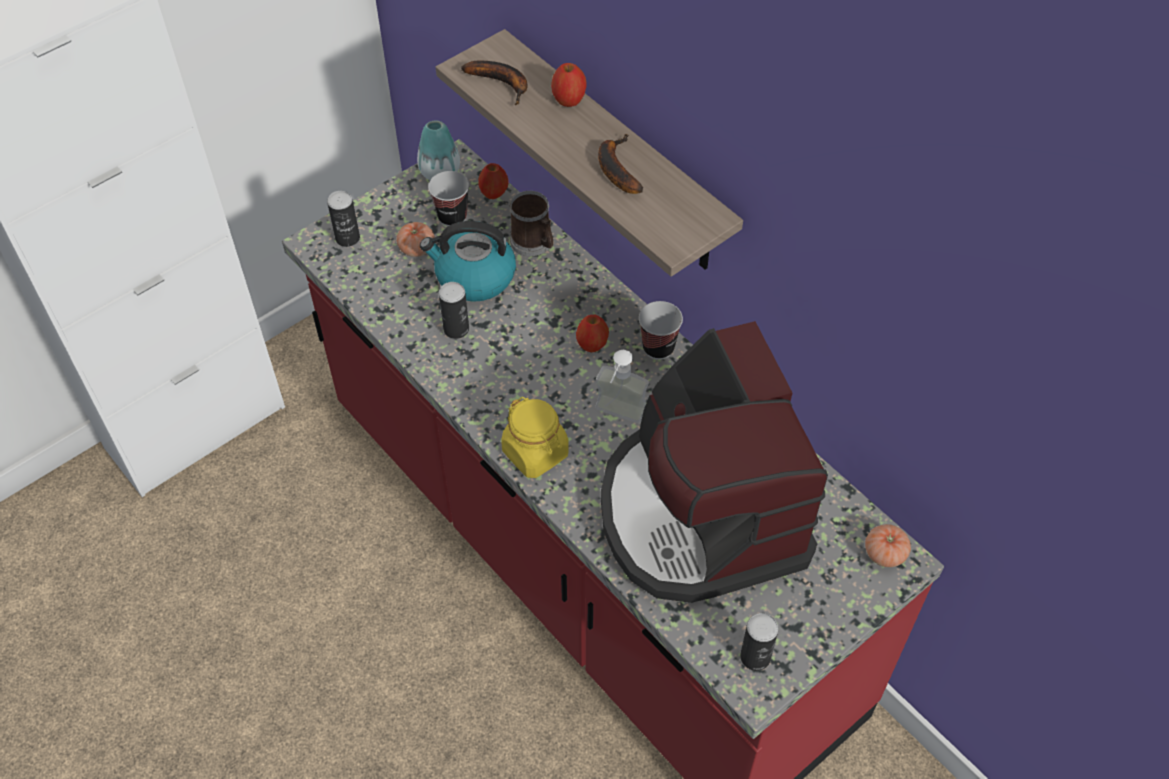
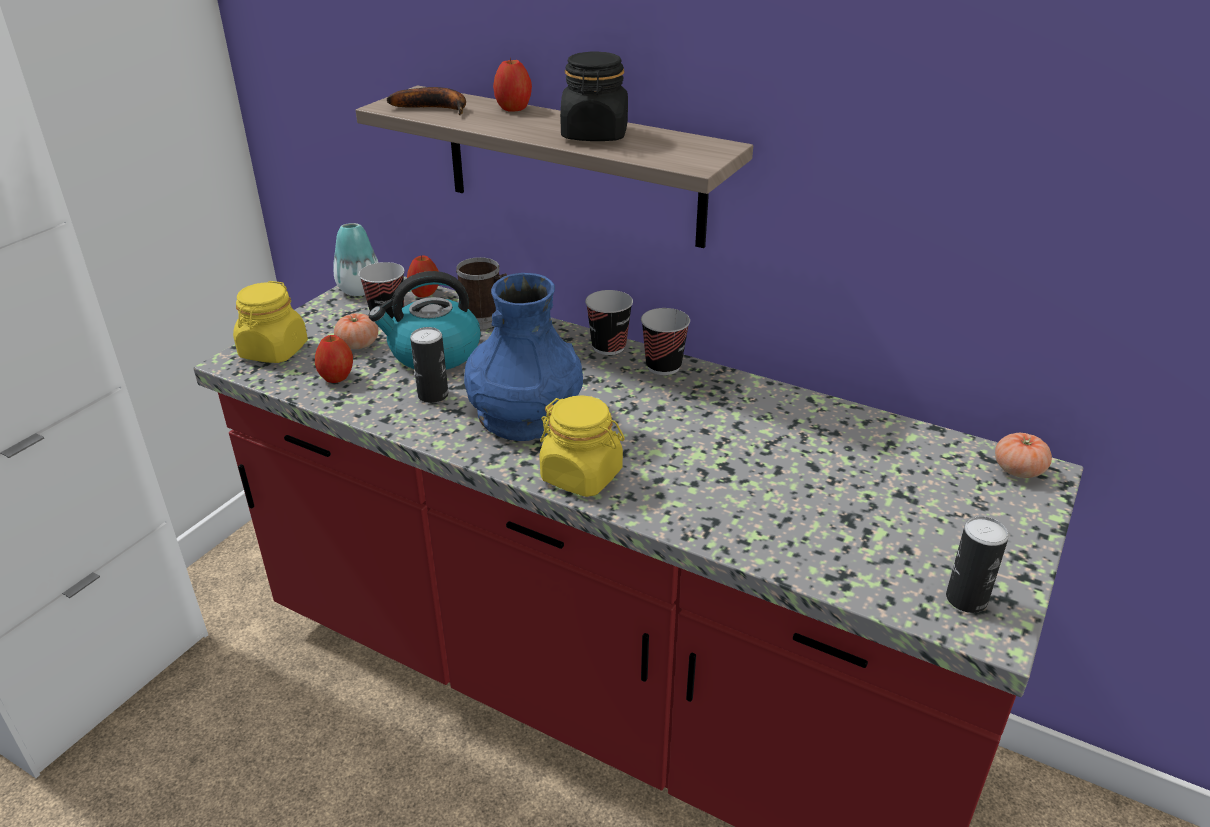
camera: 20 degrees left, 20 degrees down
can [327,191,360,247] -> yellow jar [233,281,308,363]
apple [576,315,609,352] -> apple moved to [315,335,353,383]
soap dispenser [595,350,649,424] -> none
banana [598,134,643,194] -> black jar [560,52,628,141]
coffee machine [601,321,828,603] -> none
none -> blue vase [464,273,583,441]
none -> cup [585,290,633,355]

